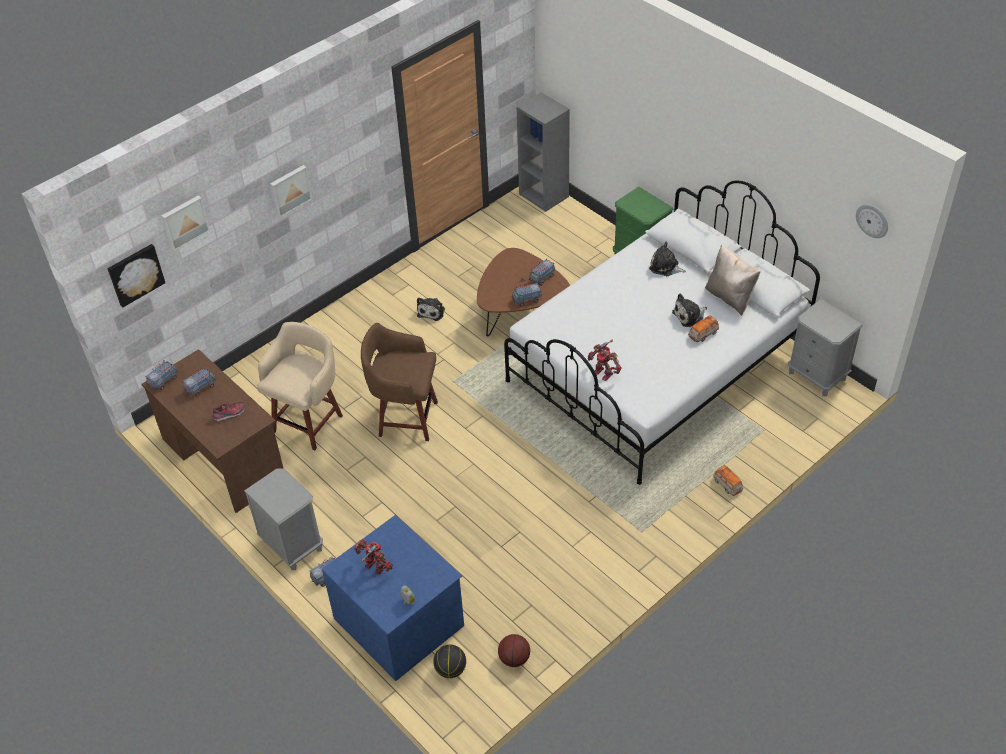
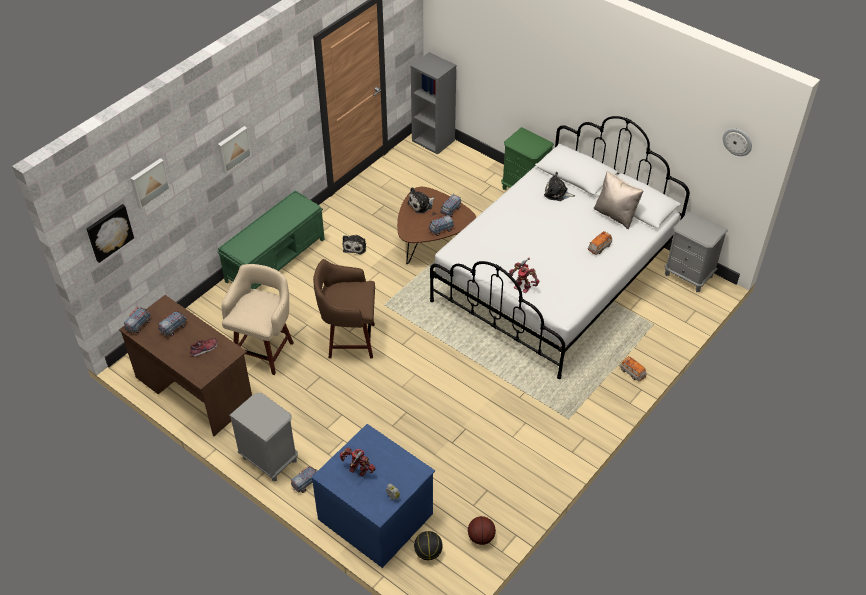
camera: 10 degrees left, 0 degrees up
plush toy [672,294,707,327] -> plush toy moved to [407,187,435,214]
none -> green bench [217,190,325,289]

